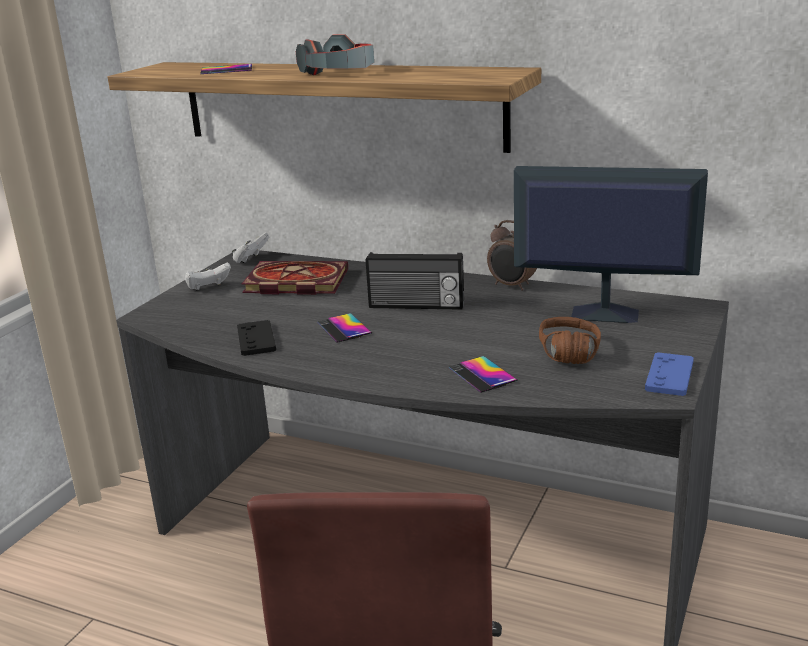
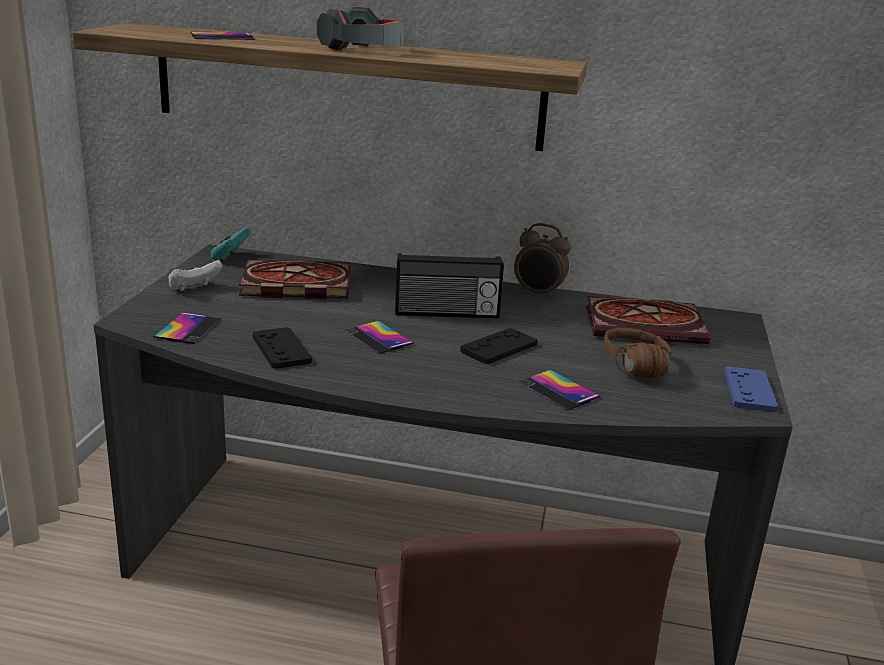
camera: 15 degrees left, 0 degrees up
white game controller [232,232,269,263] -> turquoise game controller [210,227,251,261]
monitor [514,166,708,323] -> book [586,296,711,344]
none -> phone [153,312,221,344]
none -> black game controller [460,328,537,364]

